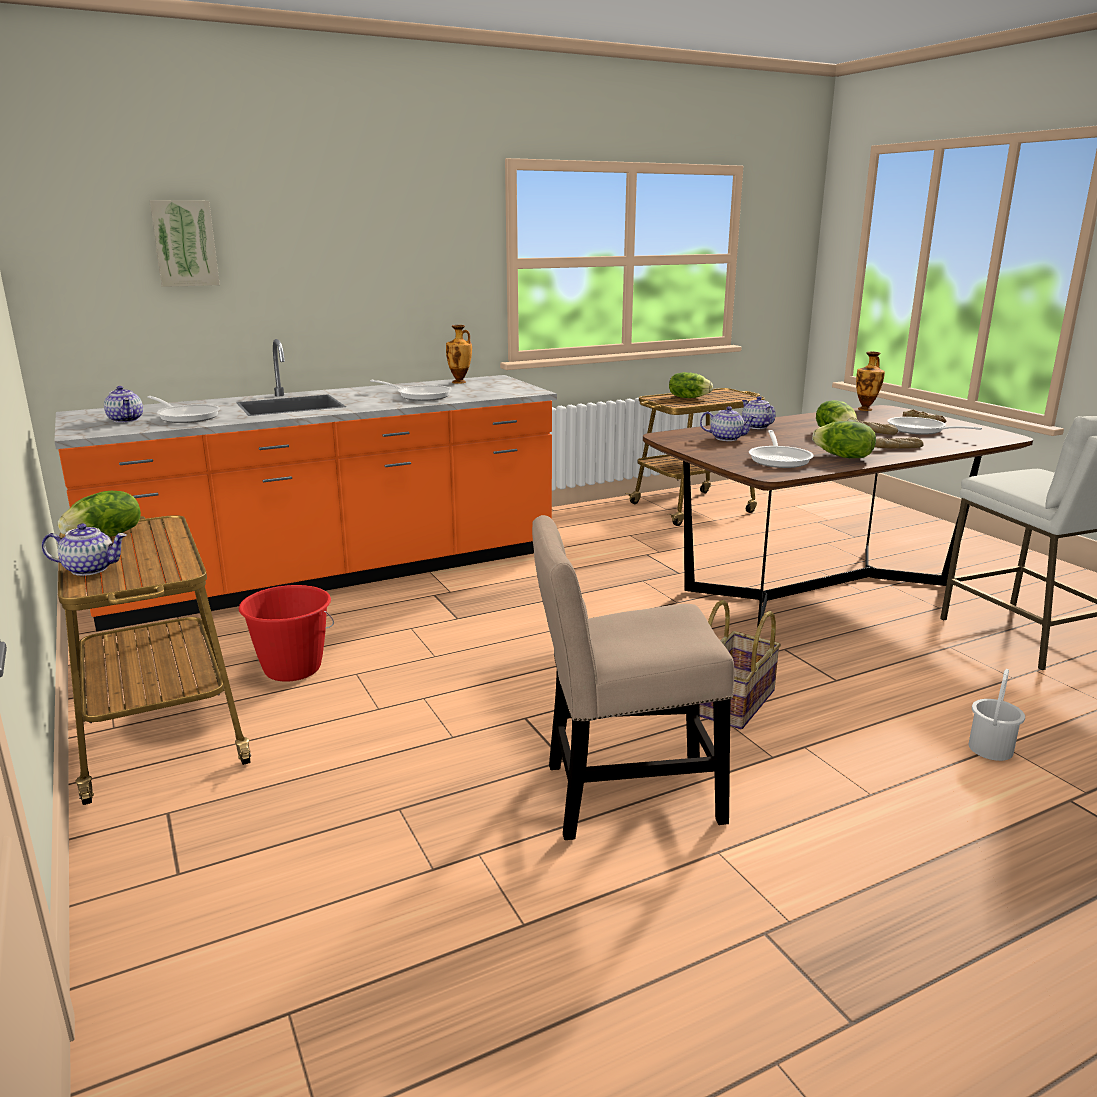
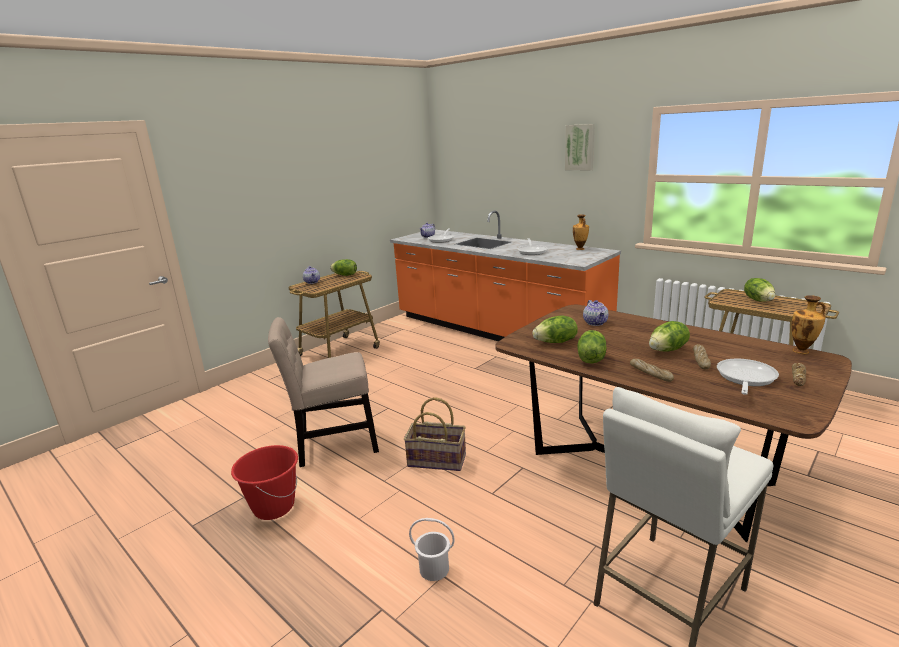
camera: 70 degrees right, 0 degrees up
picture [149,200,220,287] -> picture moved to [565,124,595,171]
red bucket [239,585,334,682] -> red bucket moved to [231,445,298,520]
beige chair [532,515,734,840] -> beige chair turned 75 degrees counterclockwise [268,317,379,467]
teapot [742,396,776,429] -> none
frying pan [749,430,814,468] -> lettuce [532,316,578,343]

